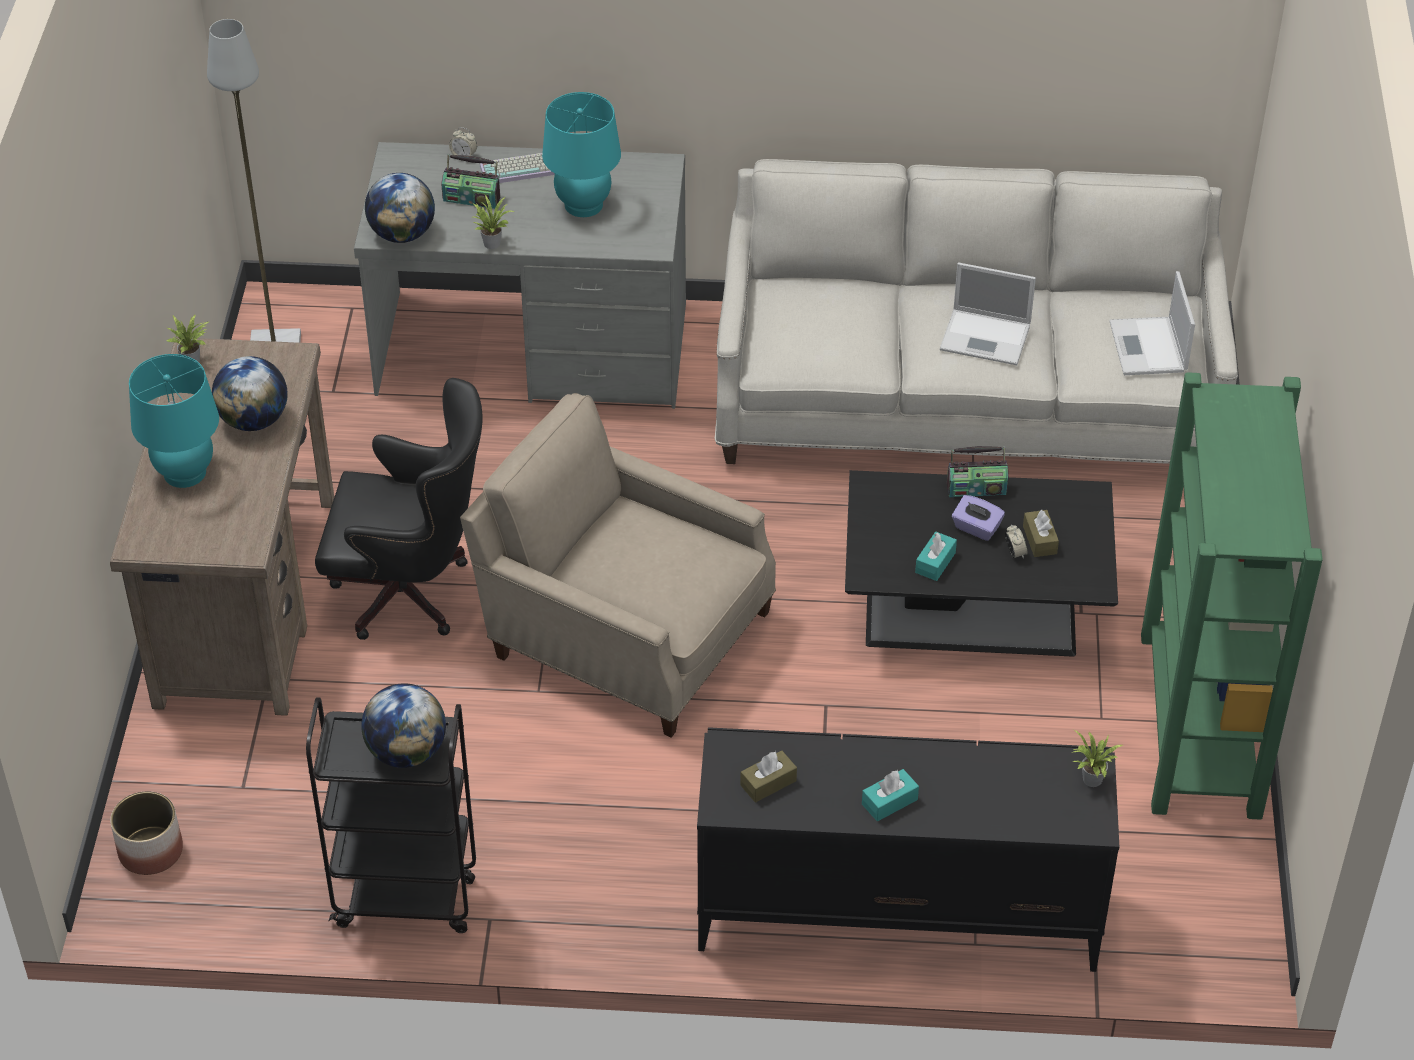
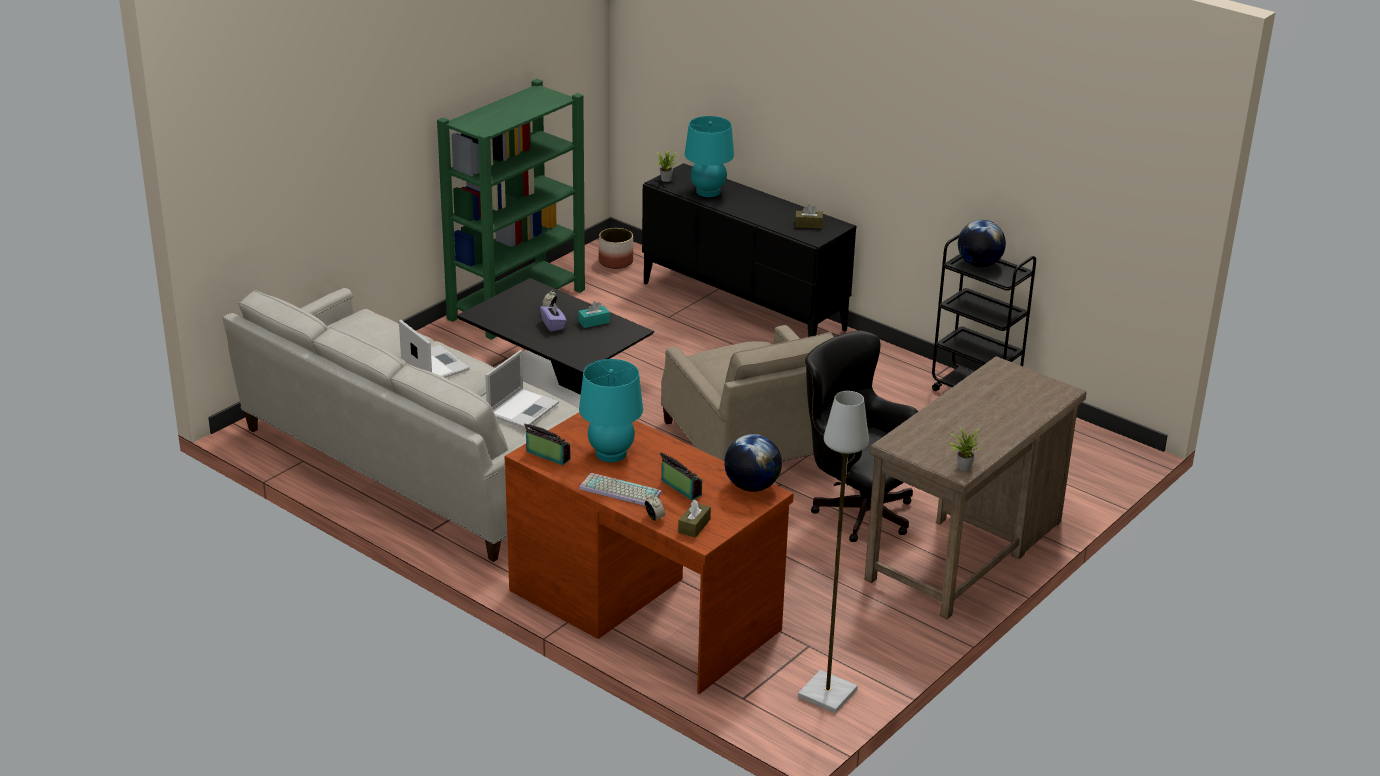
camera: 145 degrees left, 15 degrees down
planter [110,791,183,875] -> planter moved to [599,228,633,269]
turquoise table lamp [129,354,219,488] -> turquoise table lamp moved to [685,116,734,197]
globe [212,356,288,431] -> none
grey desk [354,142,686,409] -> brown desk [505,412,794,694]
potted plant [473,195,514,249] -> none
turquoise tissue box [862,769,919,821] -> none
radio [947,446,1009,497] -> radio moved to [524,423,570,465]
brown tissue box [1023,510,1059,557] -> brown tissue box moved to [678,500,711,538]
laptop [1109,271,1195,375] -> laptop moved to [485,350,559,429]

